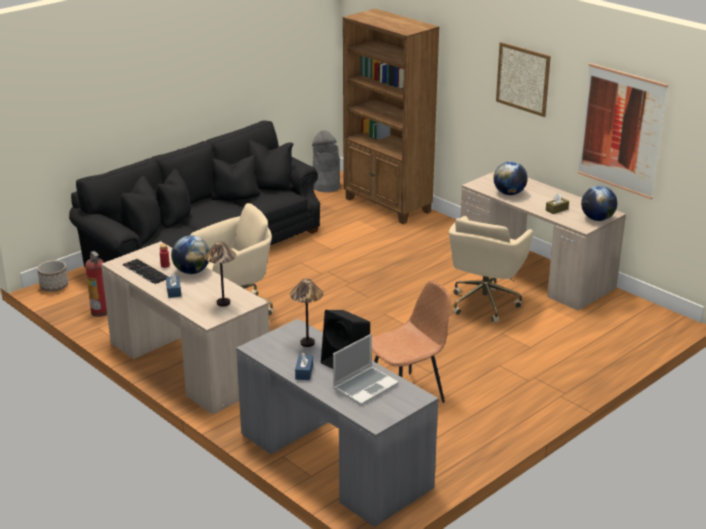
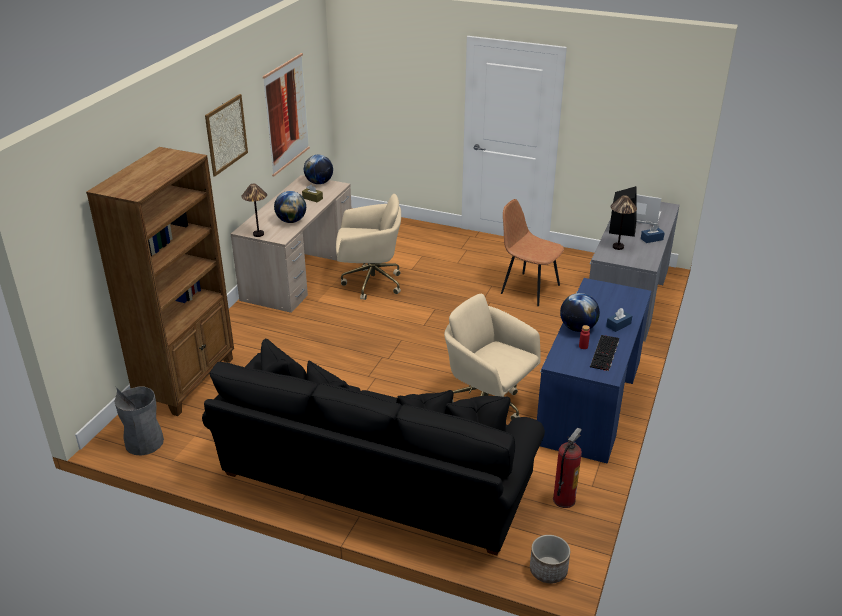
camera: 115 degrees left, 5 degrees up
beige desk [101,241,269,415] -> blue desk [537,278,651,464]
table lamp [205,241,236,307] -> table lamp moved to [242,184,267,237]

